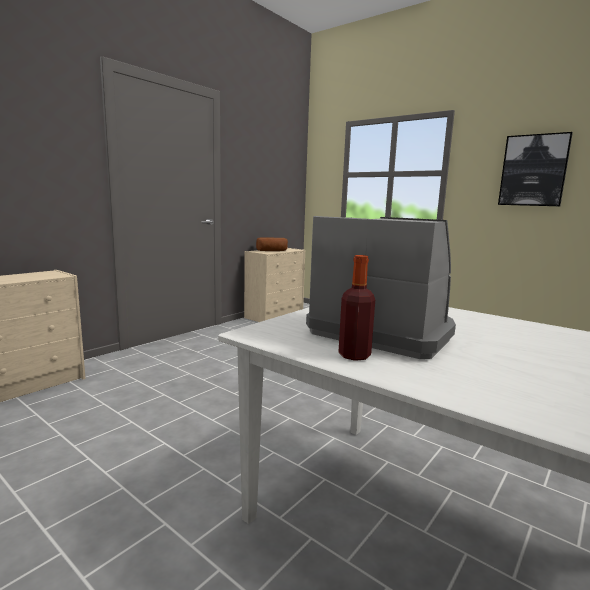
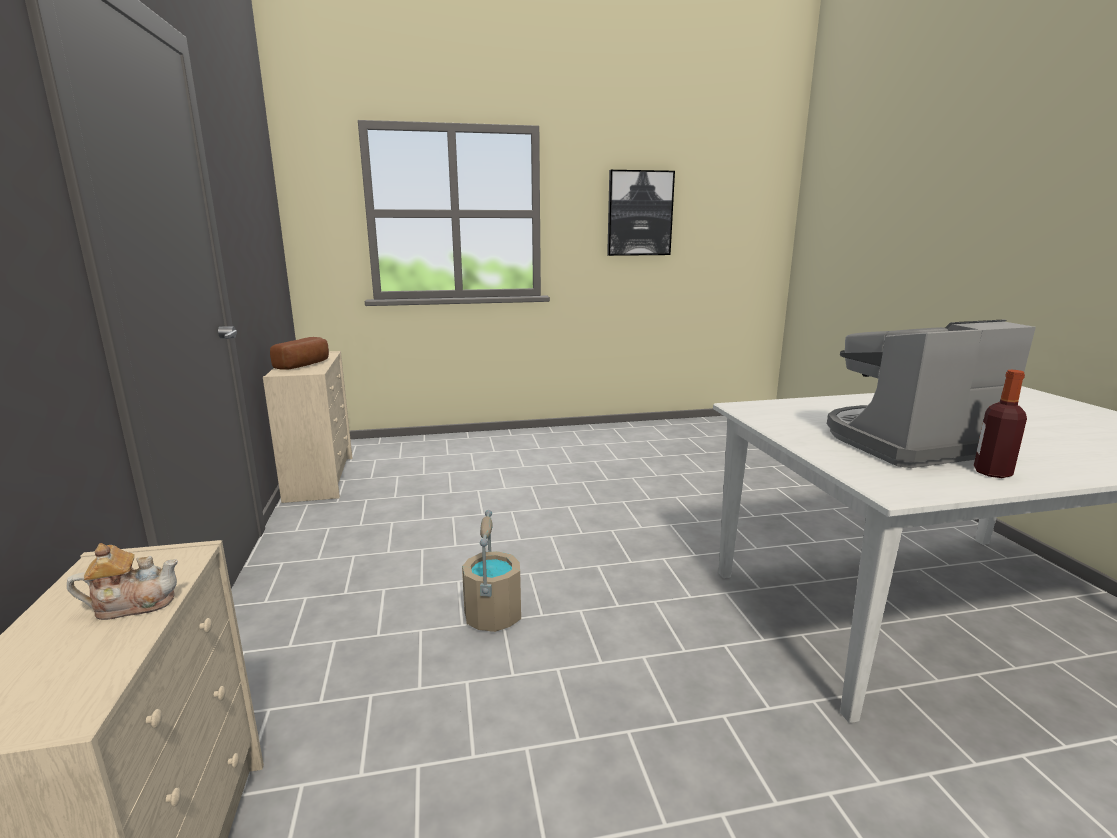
camera: 50 degrees left, 5 degrees up
none -> teapot [67,543,178,620]
none -> beige bucket [462,510,521,632]

